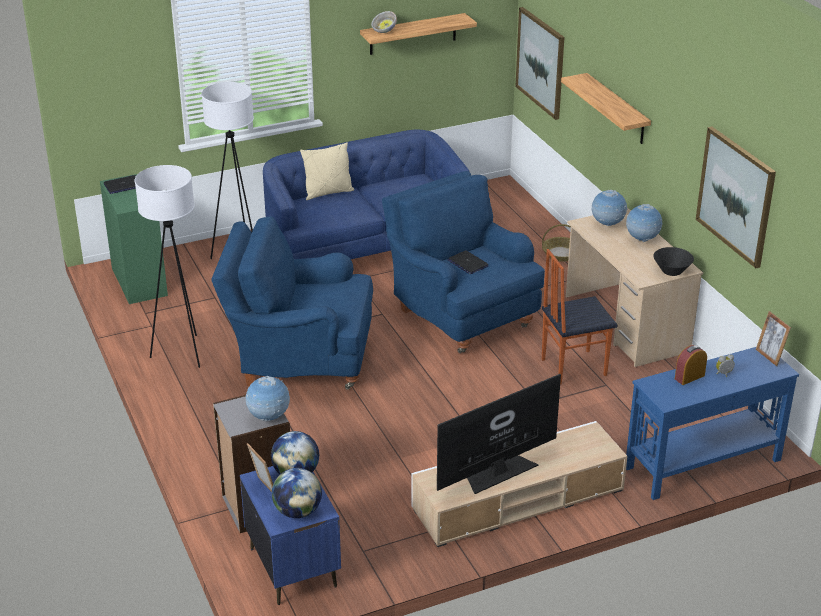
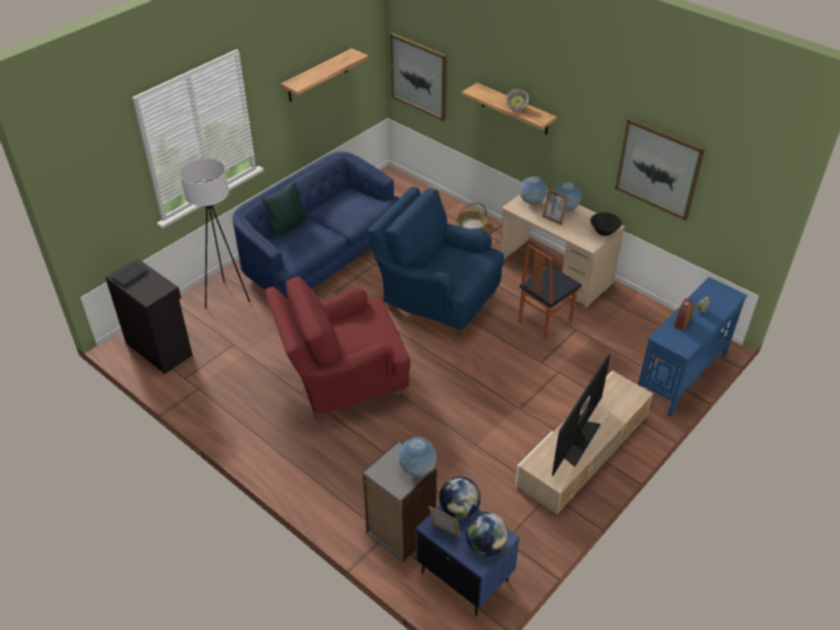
camera: 25 degrees left, 10 degrees up
green cabinet [100,174,168,304] -> black cabinet [105,258,193,374]
white floor lamp [135,165,200,368] -> none
blue armchair [211,216,373,390] -> red armchair [264,276,410,421]
beige pillow [300,142,354,200] -> green pillow [262,182,308,239]
bowl [371,11,397,33] -> bowl moved to [506,89,529,110]
laptop [448,250,489,274] -> none
picture frame [756,311,791,366] -> picture frame moved to [542,189,568,225]

